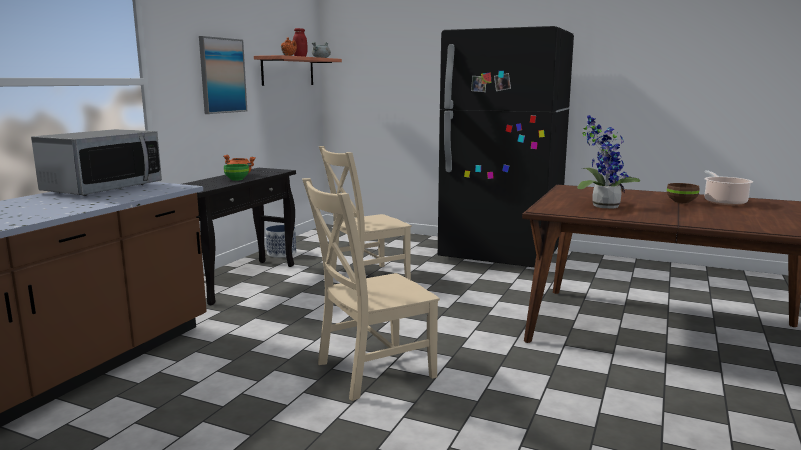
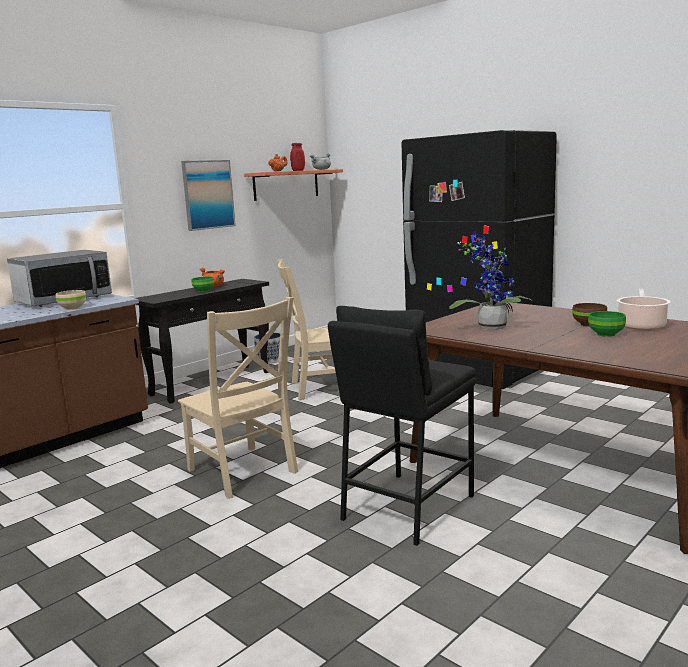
camera: 20 degrees right, 0 degrees up
beige chair [302,178,440,401] -> beige chair turned 120 degrees counterclockwise [178,297,298,499]
none -> beige bowl [55,290,86,310]
none -> black stool [328,306,476,546]
none -> green bowl [588,311,626,337]

